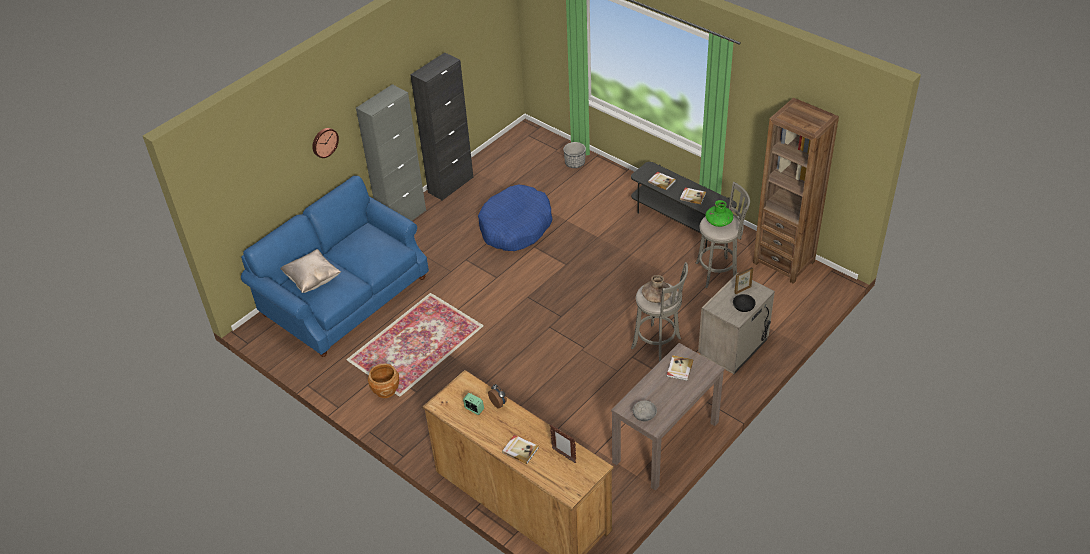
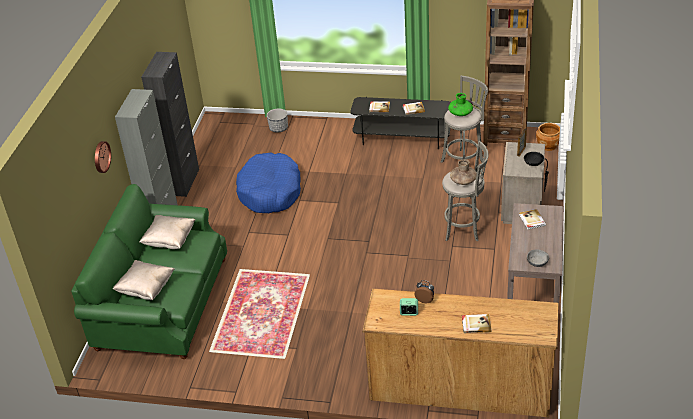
camera: 30 degrees left, 5 degrees down
blue sofa [241,176,429,357] -> green sofa [71,184,227,359]
brown planter [368,363,399,398] -> brown planter moved to [536,123,560,151]
picture frame [550,425,576,463] -> none
none -> beige pillow [139,215,196,249]

